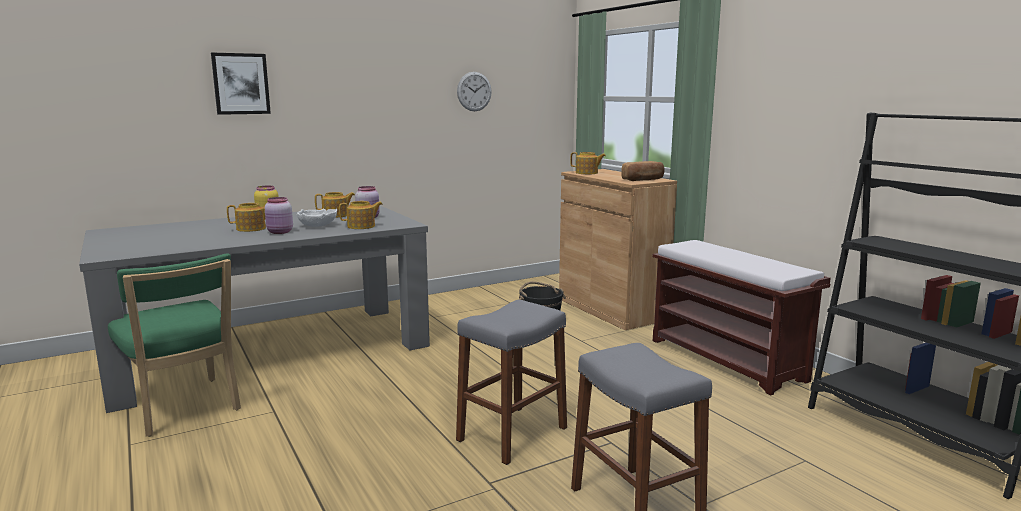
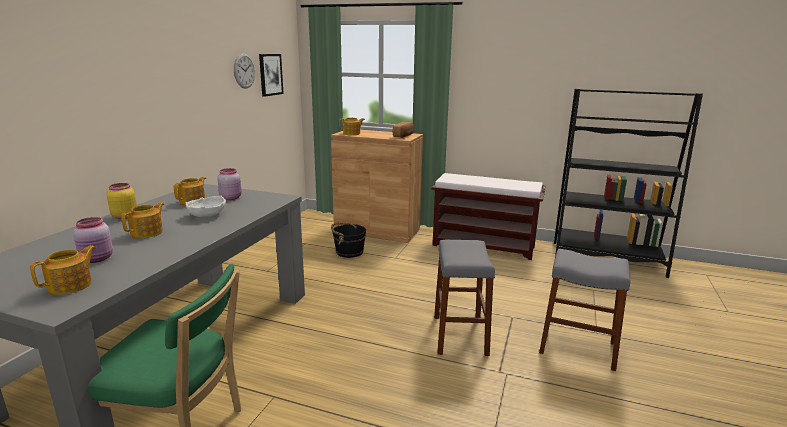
camera: 40 degrees left, 5 degrees up
picture [211,53,271,115] -> picture moved to [259,54,284,97]
pink jar [265,197,293,234] -> pink jar moved to [73,217,113,263]
teapot [339,201,383,229] -> teapot moved to [30,245,96,295]

